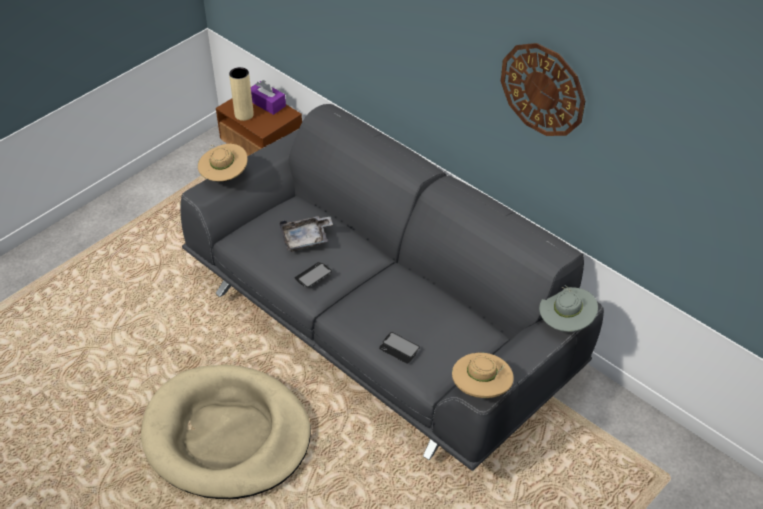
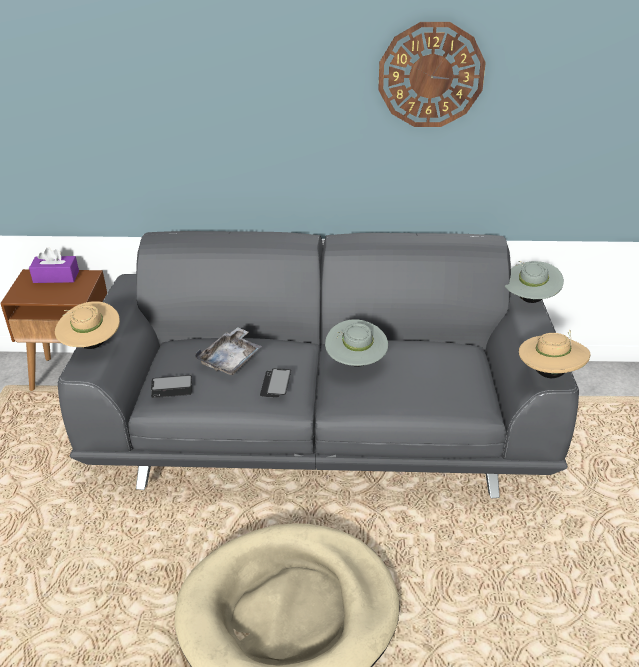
camera: 40 degrees left, 10 degrees down
beige vase [229,67,254,121] -> none
phone [379,332,420,364] -> phone moved to [151,375,192,398]
none -> grey hat [325,319,388,367]

